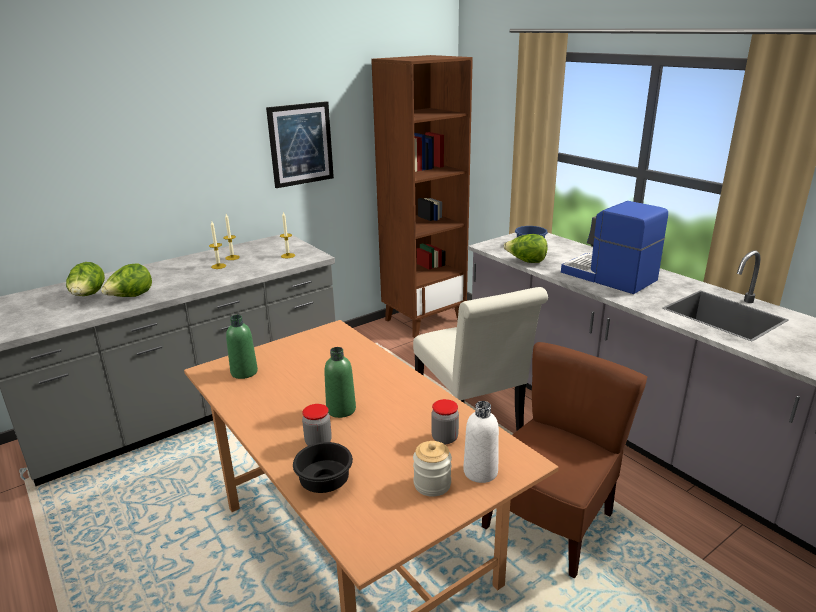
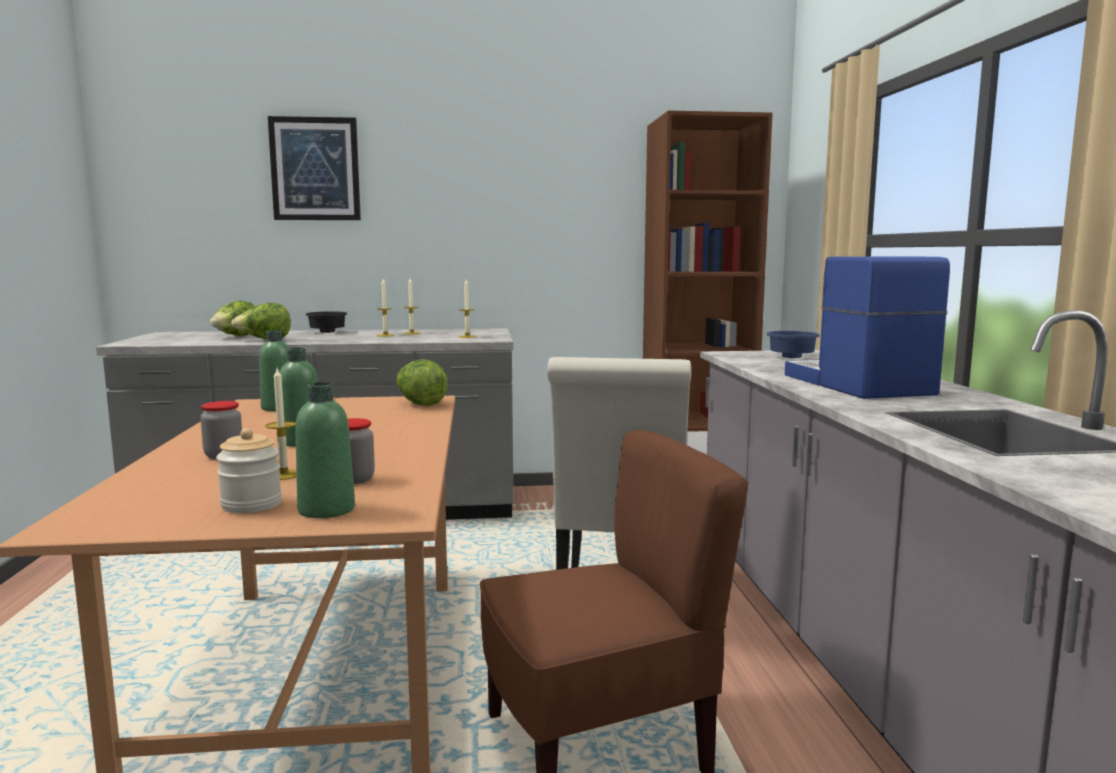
camera: 30 degrees right, 15 degrees down
picture [266,101,334,188] -> picture moved to [268,116,361,220]
black bowl [293,442,353,493] -> black bowl moved to [306,311,347,333]
white bottle [463,401,499,483] -> green bottle [295,382,355,518]
lettuce [504,234,548,263] -> lettuce moved to [396,359,448,406]
none -> candle [265,368,297,480]

